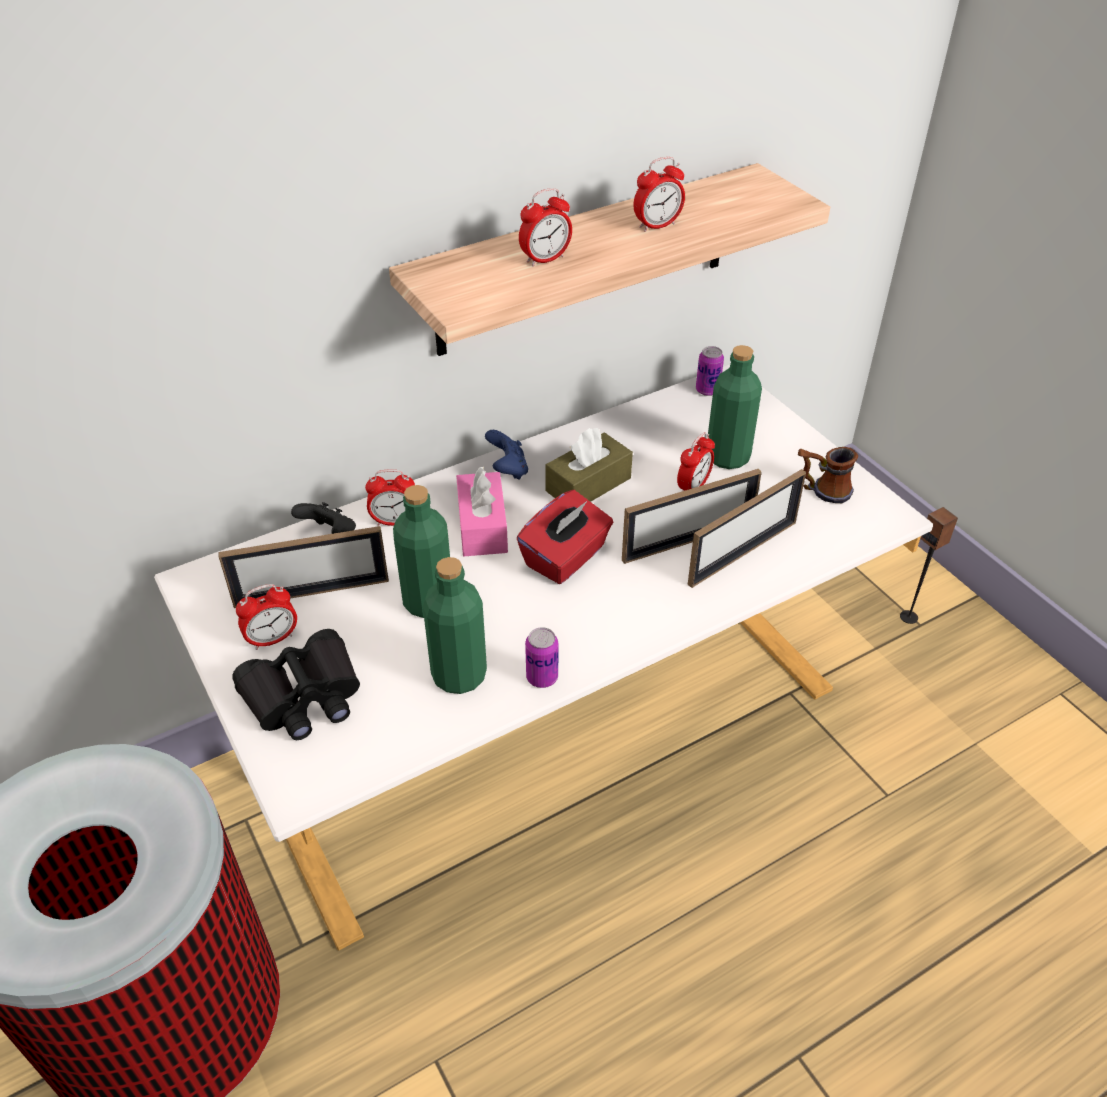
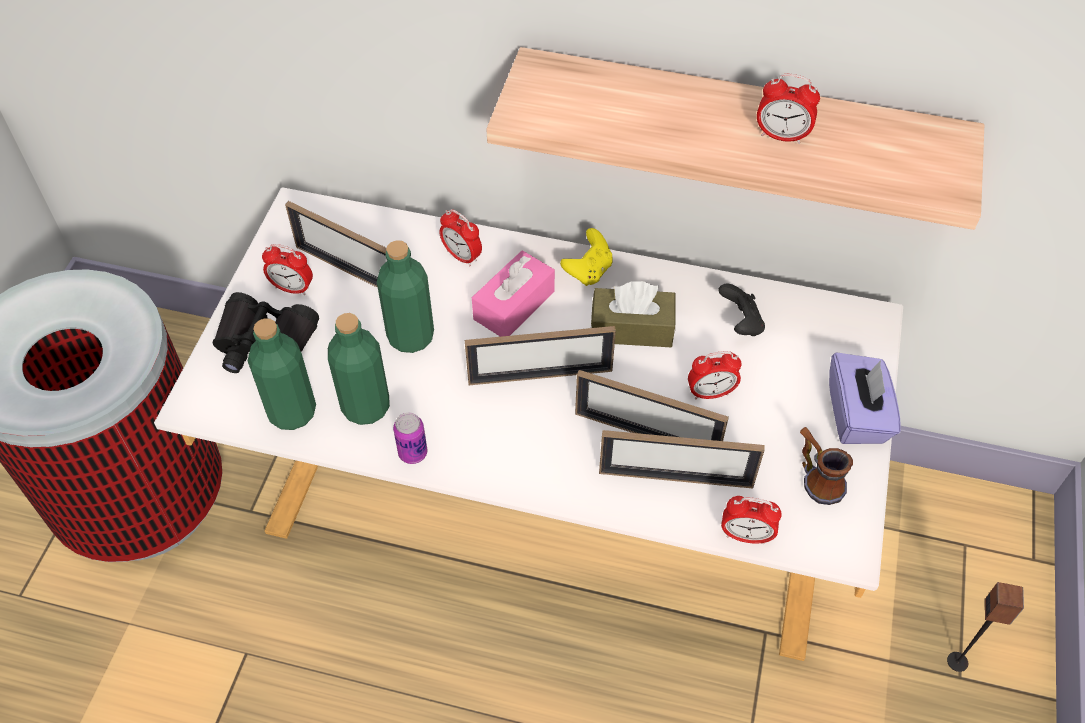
camera: 45 degrees right, 10 degrees up
black game controller [291,502,356,534] -> black game controller moved to [718,283,765,336]
blue game controller [485,430,528,480] -> yellow game controller [560,228,613,286]
red tissue box [517,490,613,584] -> picture frame [465,326,616,385]
alarm clock [519,188,572,267] -> alarm clock moved to [721,496,782,544]
can [696,346,724,396] -> none
green bottle [708,345,762,469] -> green bottle moved to [248,318,316,430]
none -> purple tissue box [829,352,901,444]

